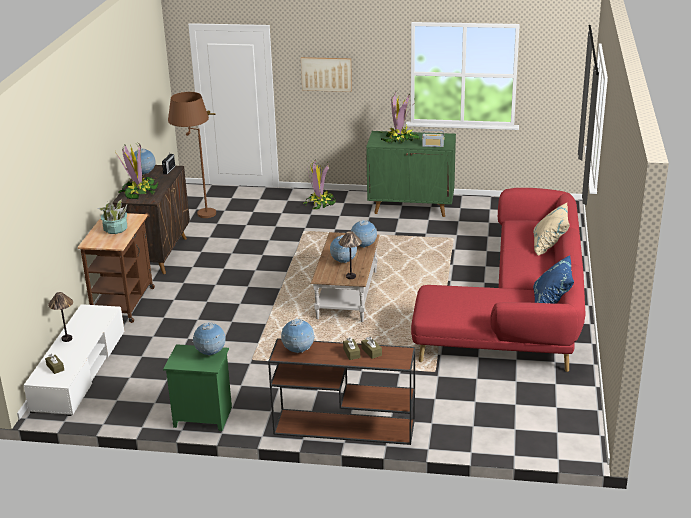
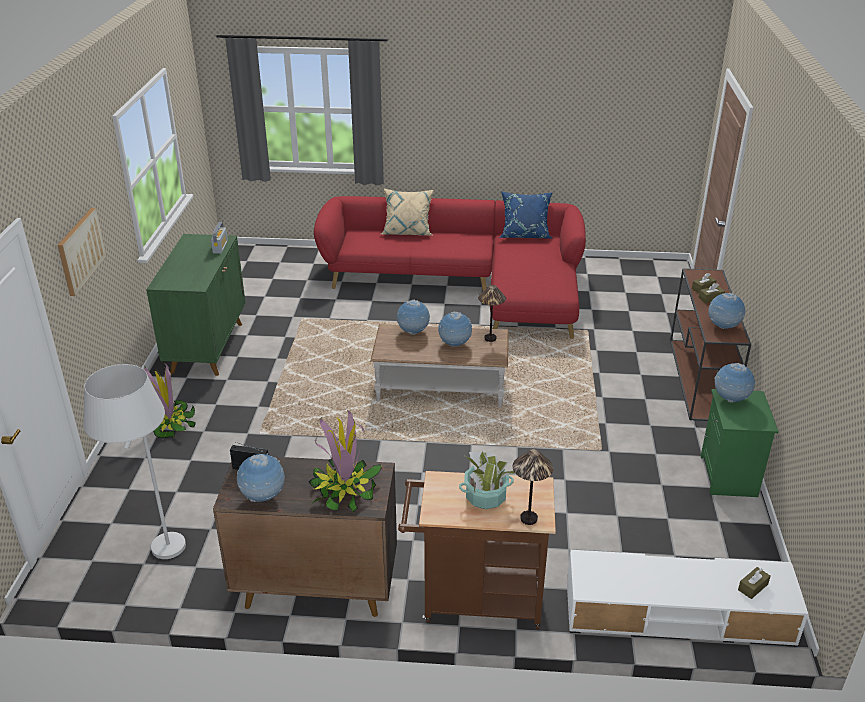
camera: 95 degrees left, 5 degrees up
table lamp [48,292,73,342] -> table lamp moved to [512,449,553,525]
brown floor lamp [168,92,216,218] -> white floor lamp [83,364,186,559]
potted plant [379,91,420,143] -> none

